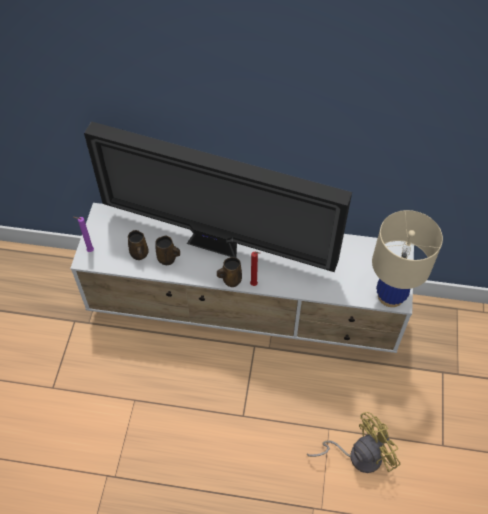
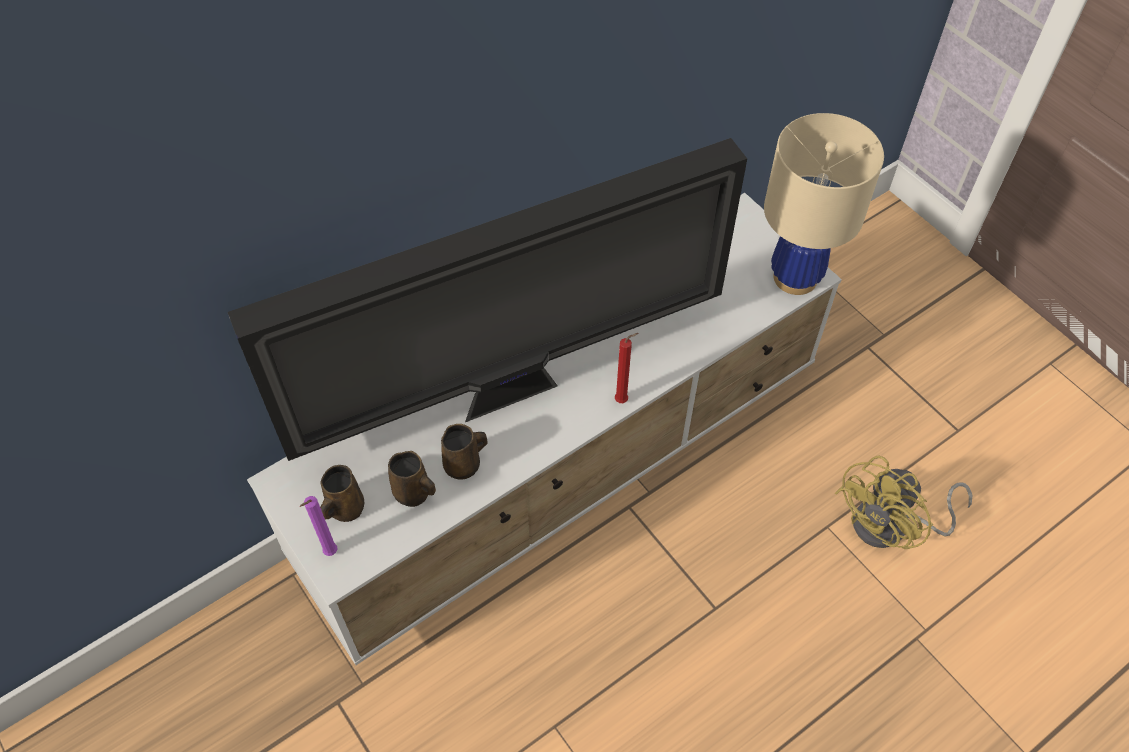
camera: 45 degrees left, 0 degrees up
brown mug [217,257,242,287] -> brown mug moved to [320,465,364,522]
yellow fan [307,412,401,473] -> yellow fan turned 150 degrees counterclockwise [835,455,973,549]

